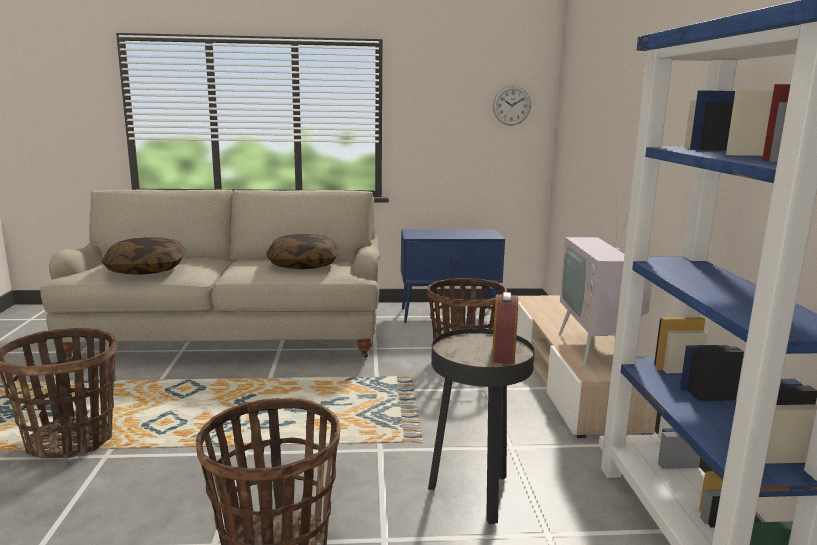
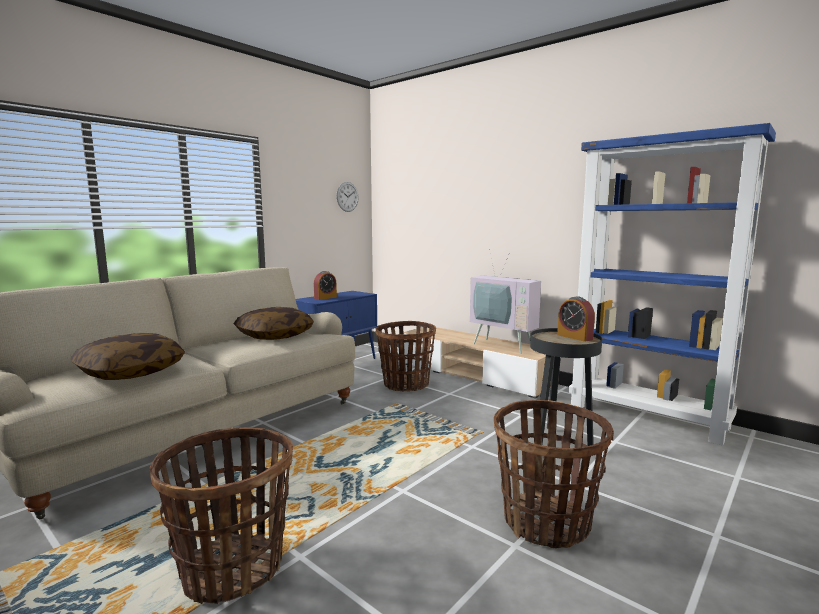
camera: 45 degrees left, 5 degrees down
none -> alarm clock [314,271,337,300]

